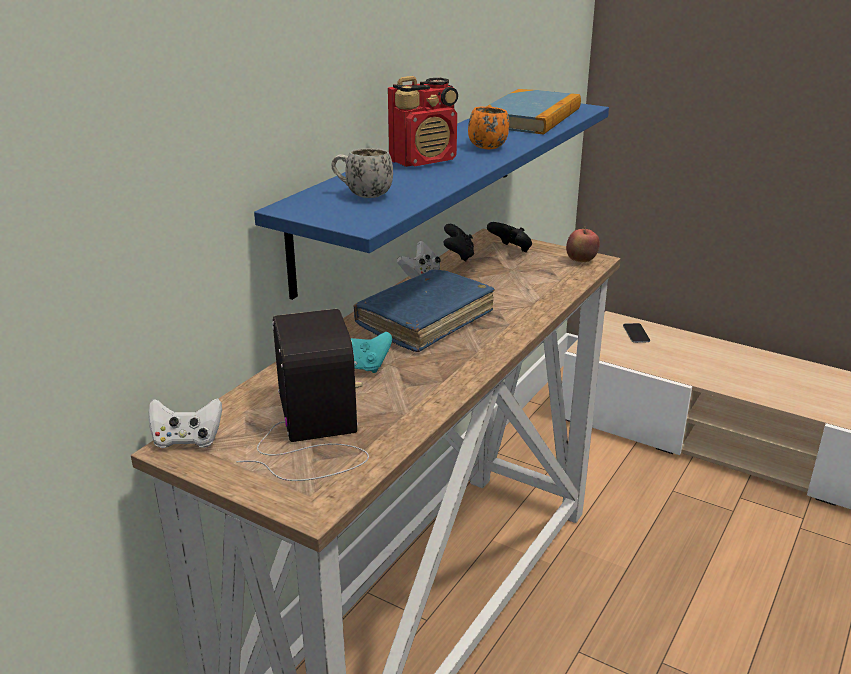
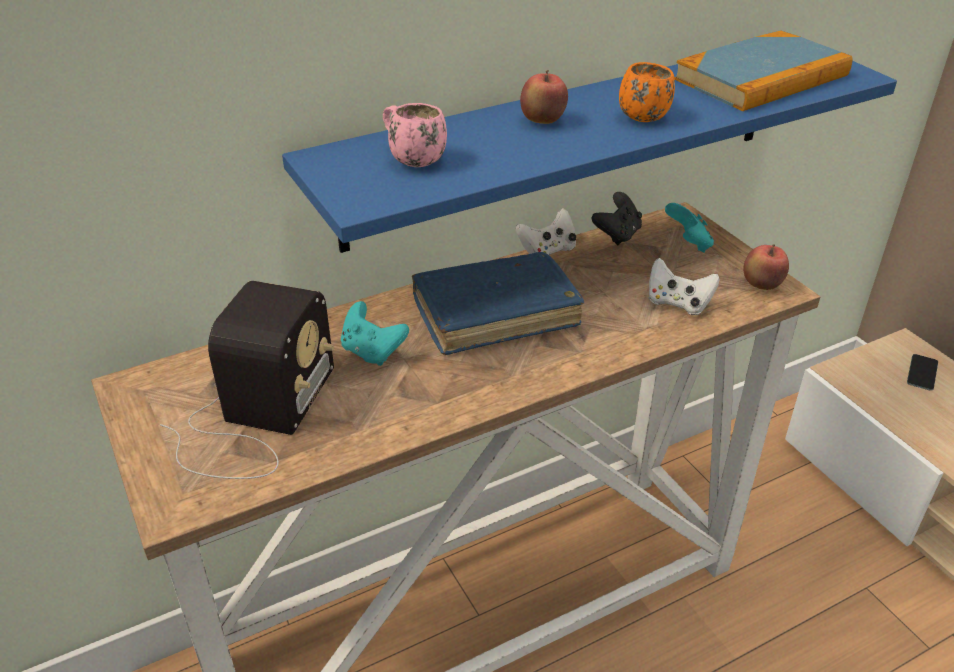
camera: 30 degrees right, 10 degrees up
white game controller [149,398,222,448] -> white game controller moved to [648,258,720,315]
white mug [331,148,393,198] -> pink mug [383,103,447,167]
radio [388,76,458,167] -> apple [520,70,568,124]
black game controller [487,222,532,252] -> turquoise game controller [665,203,714,252]

